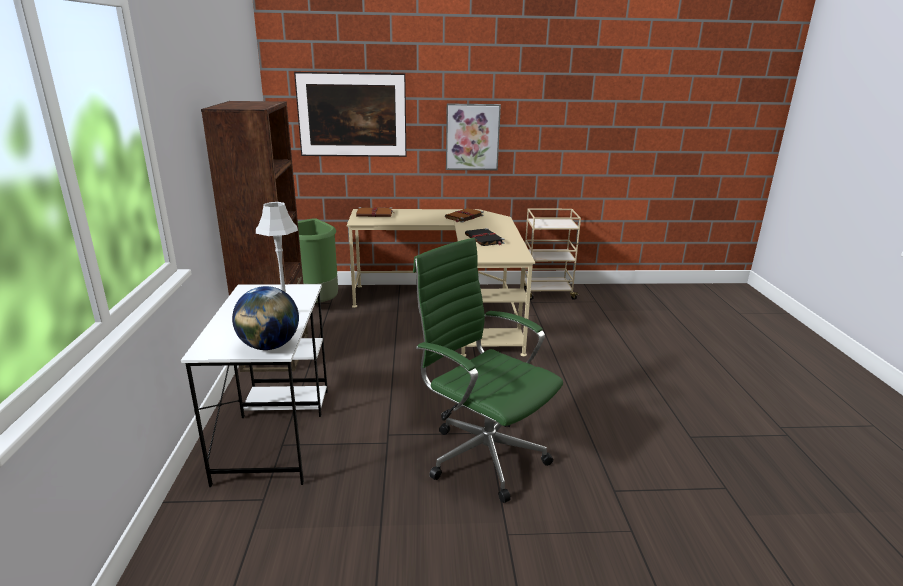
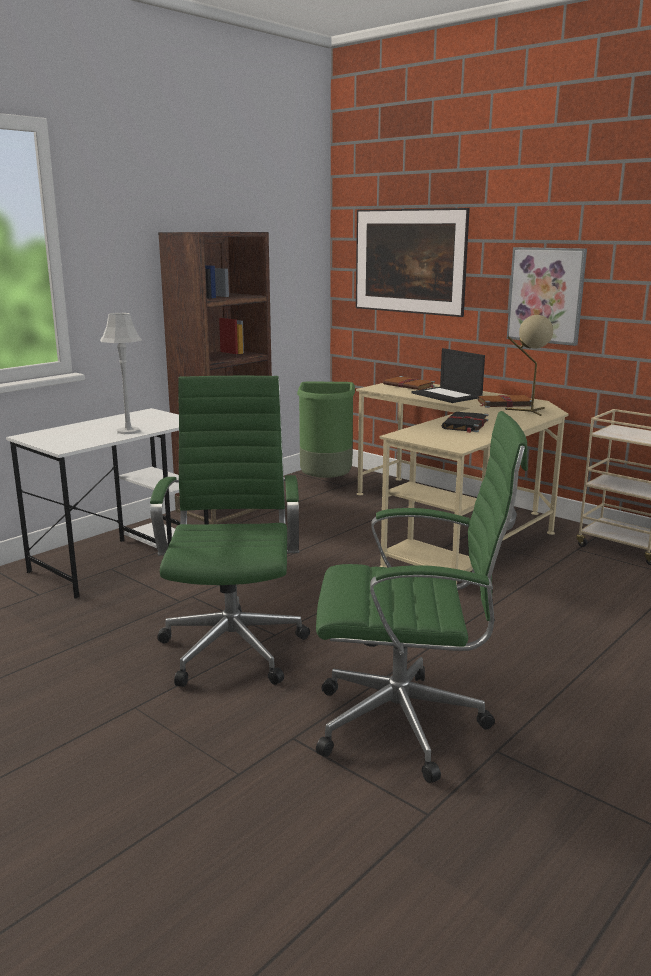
camera: 45 degrees right, 5 degrees down
globe [232,286,299,350] -> none
none -> green office chair [316,411,528,783]
none -> laptop [412,348,485,403]
none -> beige table lamp [505,315,553,416]

